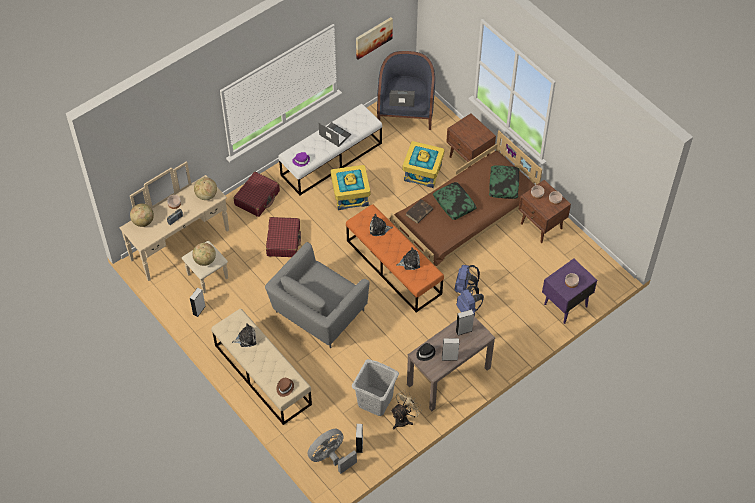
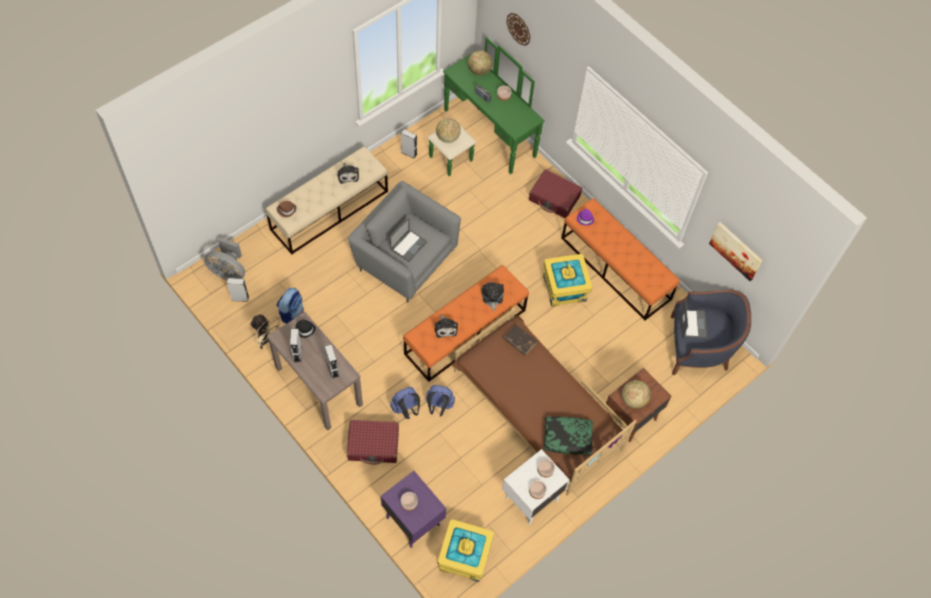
camera: 85 degrees right, 5 degrees up
beige dresser [120,161,229,294] -> green dresser [427,37,545,176]
globe [194,177,217,200] -> globe moved to [622,380,651,409]
red suitcase [266,217,301,257] -> red suitcase moved to [347,420,399,465]
white bench [278,104,382,195] -> orange bench [561,198,680,320]
grey fan [307,429,357,474] -> grey fan turned 150 degrees clockwise [204,237,245,280]
laptop [319,122,351,147] -> laptop moved to [390,218,428,262]
grey laundry basket [352,359,399,416] -> backpack [277,288,304,324]
yellow storage box [402,141,444,188] -> yellow storage box moved to [437,519,494,582]
pillow [433,182,477,220] -> none
brown nightstand [519,180,571,243] -> white nightstand [502,449,570,525]
none -> wall clock [506,13,530,46]

